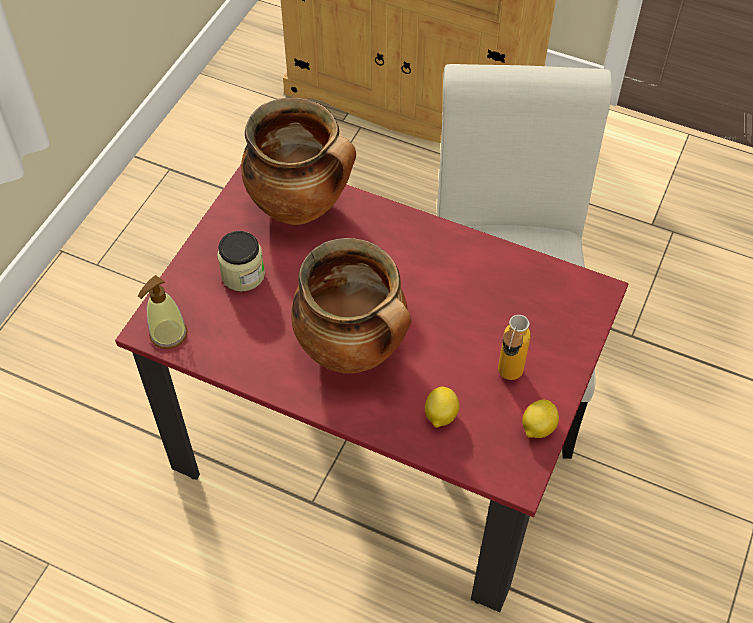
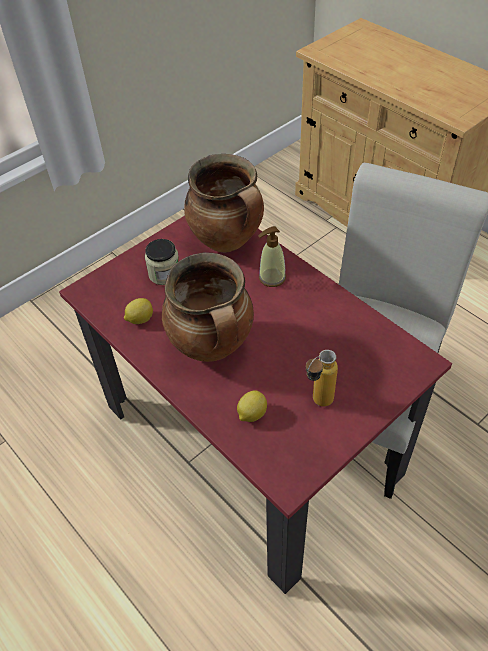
camera: 25 degrees right, 5 degrees down
soap dispenser [138,275,188,349] -> soap dispenser moved to [258,226,286,287]
lemon [522,400,559,438] -> lemon moved to [124,298,153,324]

